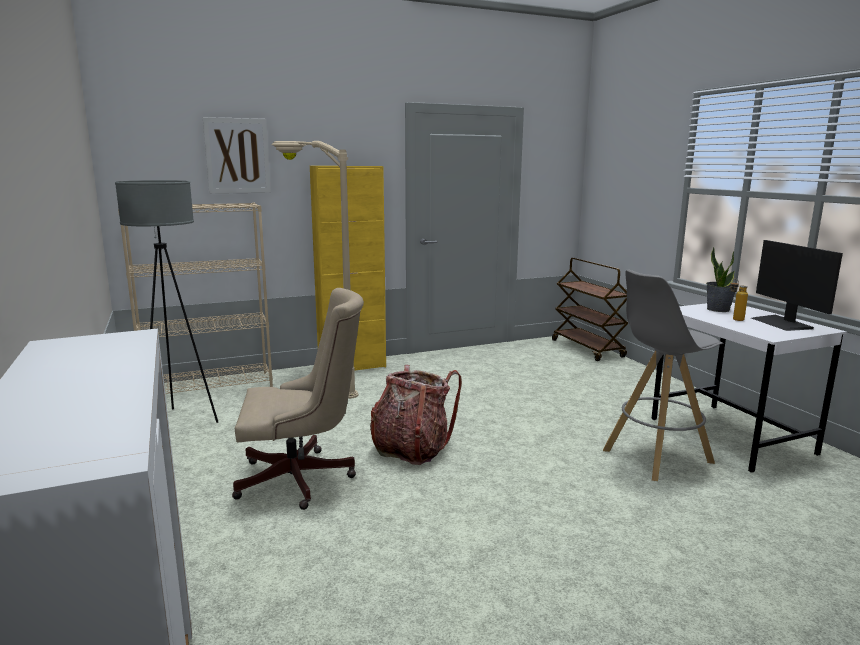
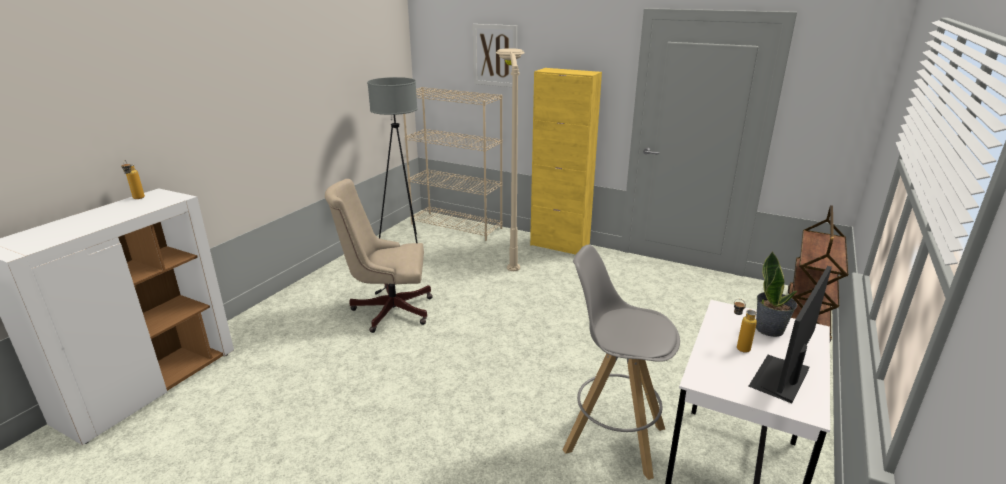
camera: 50 degrees right, 10 degrees up
beige office chair [232,288,364,510] -> beige office chair turned 135 degrees clockwise [325,179,432,333]
backpack [370,365,462,465] -> none
none -> bottle [121,160,145,199]

